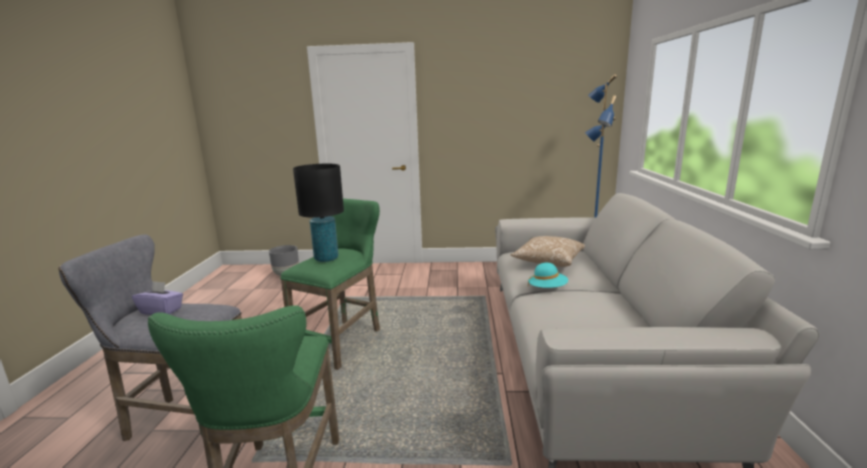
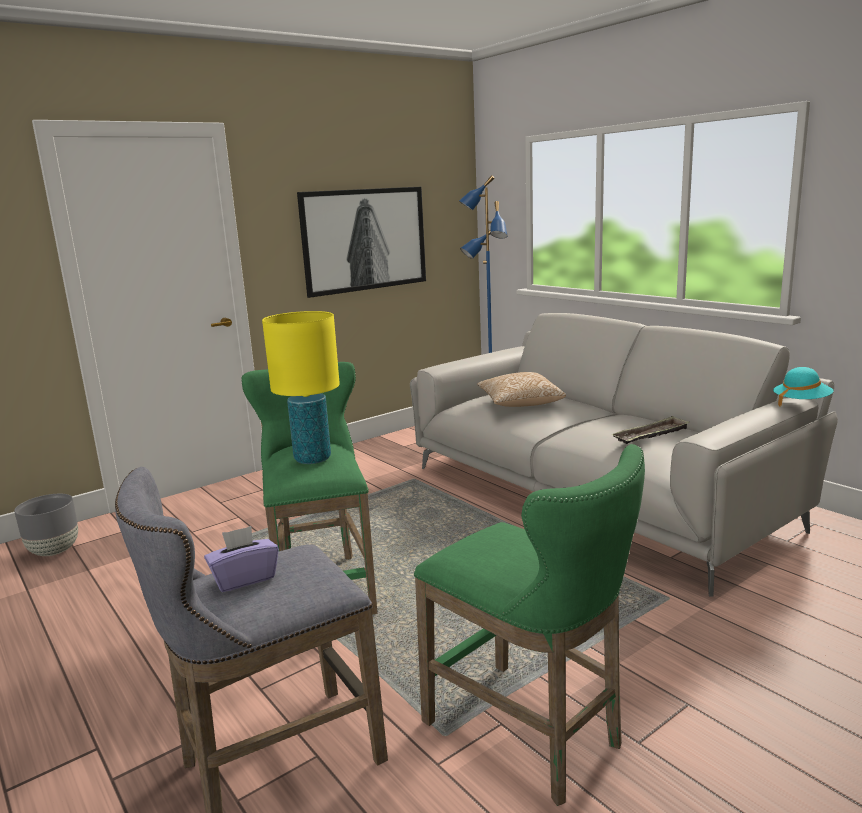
camera: 40 degrees left, 0 degrees up
black table lamp [293,164,344,262] -> yellow table lamp [262,311,340,464]
turquoise hat [528,263,568,288] -> turquoise hat moved to [773,367,834,406]
none -> picture [297,187,426,298]
none -> tray [611,416,690,444]

